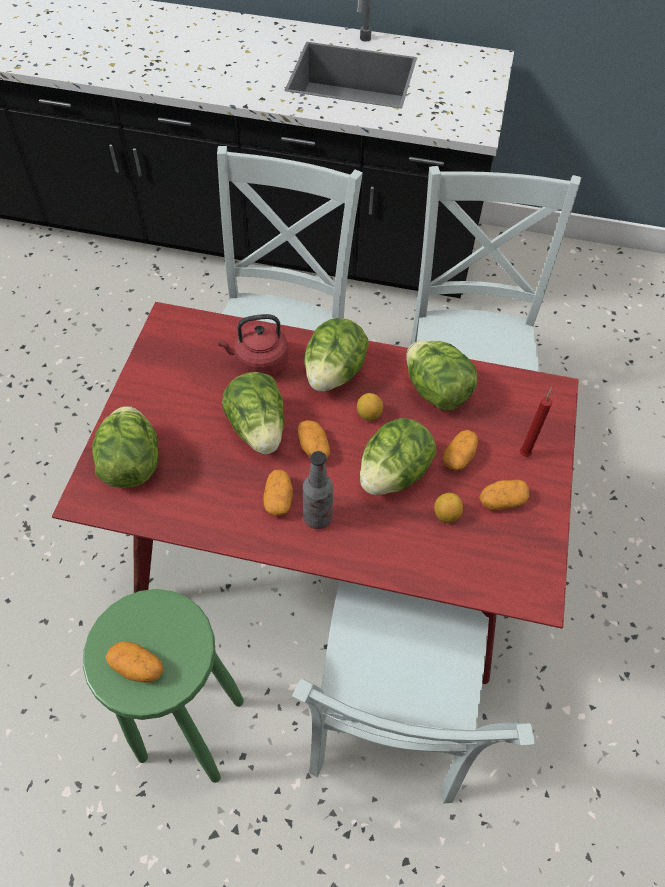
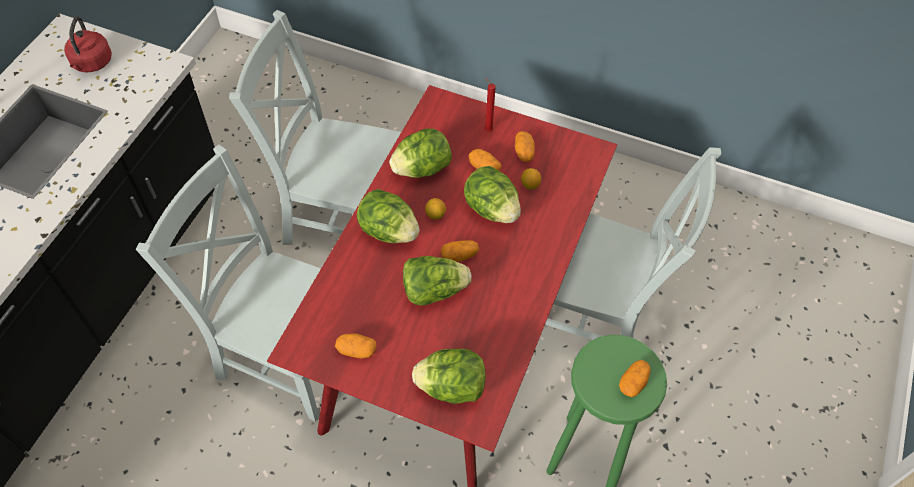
camera: 80 degrees left, 0 degrees up
red kettle [217,314,288,377] -> red kettle moved to [64,16,112,73]
potato [263,470,293,516] -> potato moved to [335,333,376,358]
bottle [303,451,333,529] -> none

